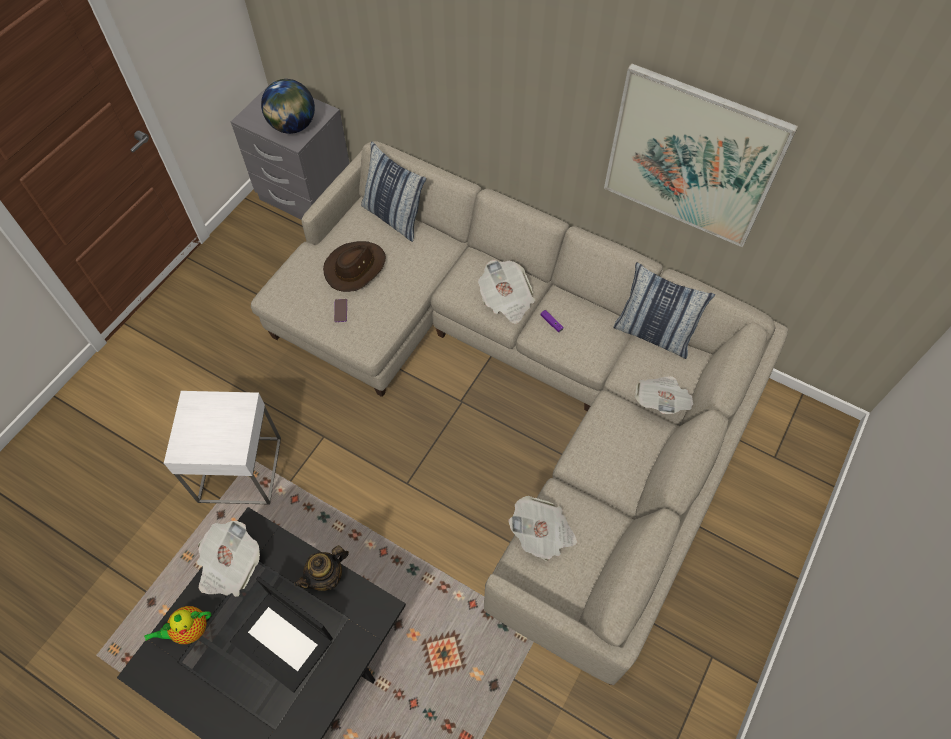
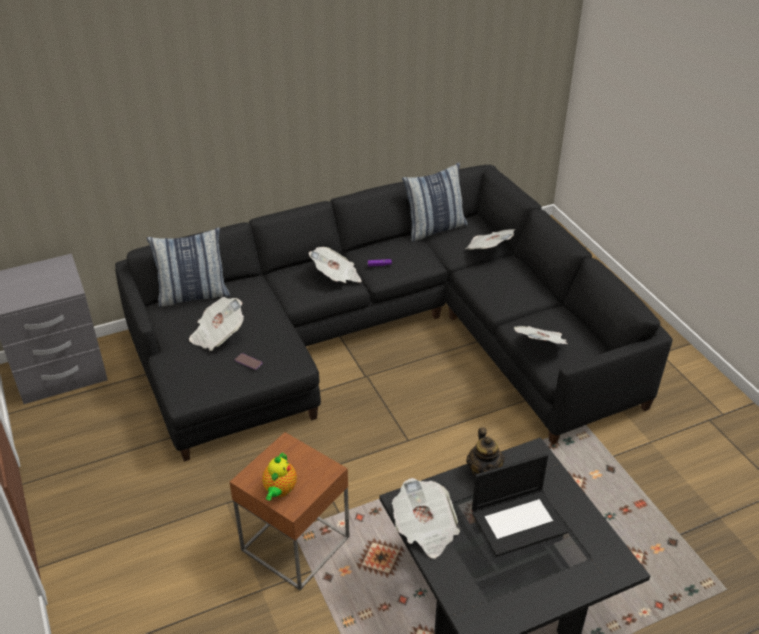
camera: 55 degrees left, 20 degrees down
teapot [144,606,211,644] -> teapot moved to [262,453,297,501]
white side table [164,391,281,505] -> brown side table [230,432,350,590]
beige sofa [251,141,788,685] -> black sofa [115,165,673,462]
globe [261,79,315,134] -> none
brown hat [323,241,386,292] -> newspaper [189,297,244,351]
picture [604,63,798,247] -> none

